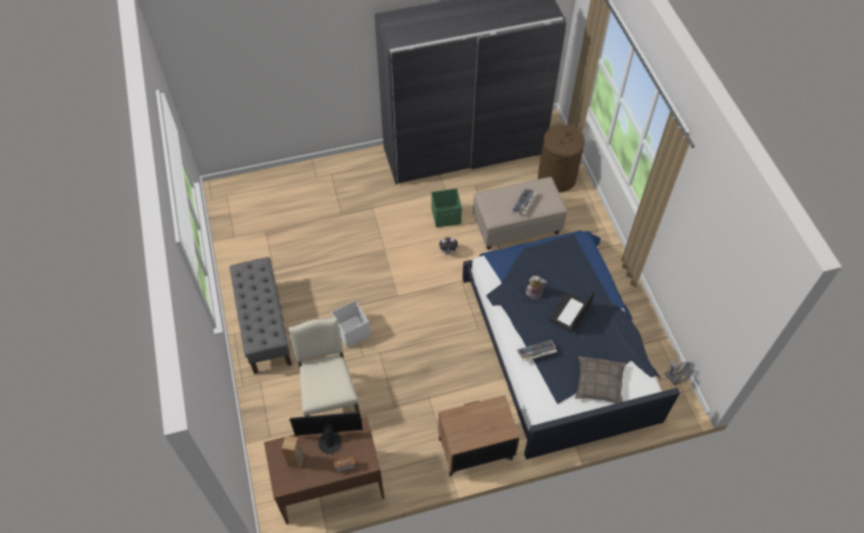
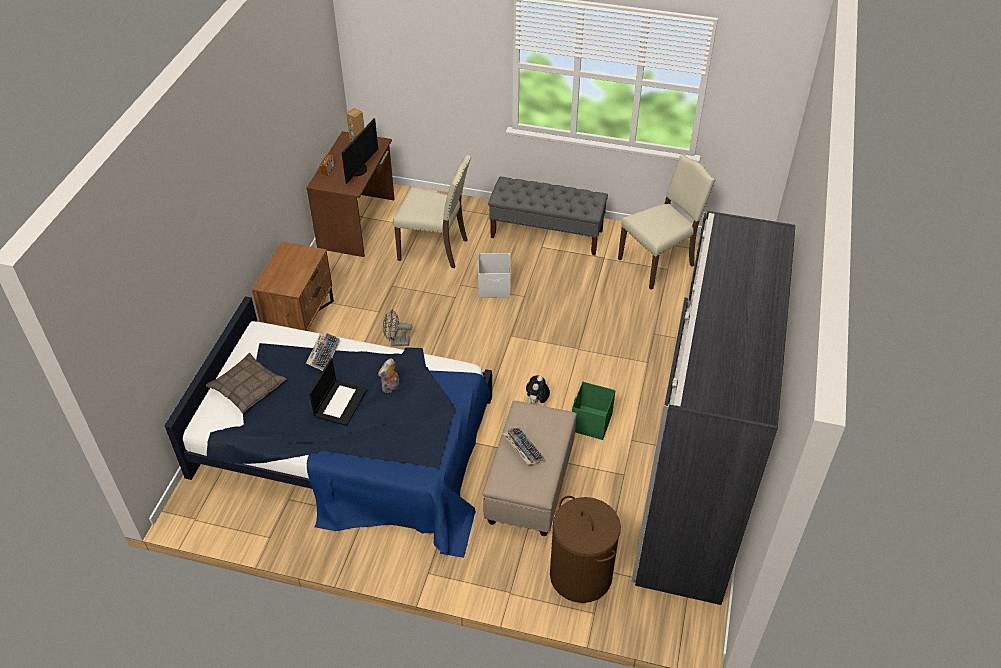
camera: 120 degrees right, 10 degrees down
laptop [548,290,595,332] -> laptop turned 45 degrees clockwise [309,358,367,426]
grey fan [664,359,694,386] -> grey fan moved to [383,309,412,346]
none -> beige chair [618,154,715,290]

